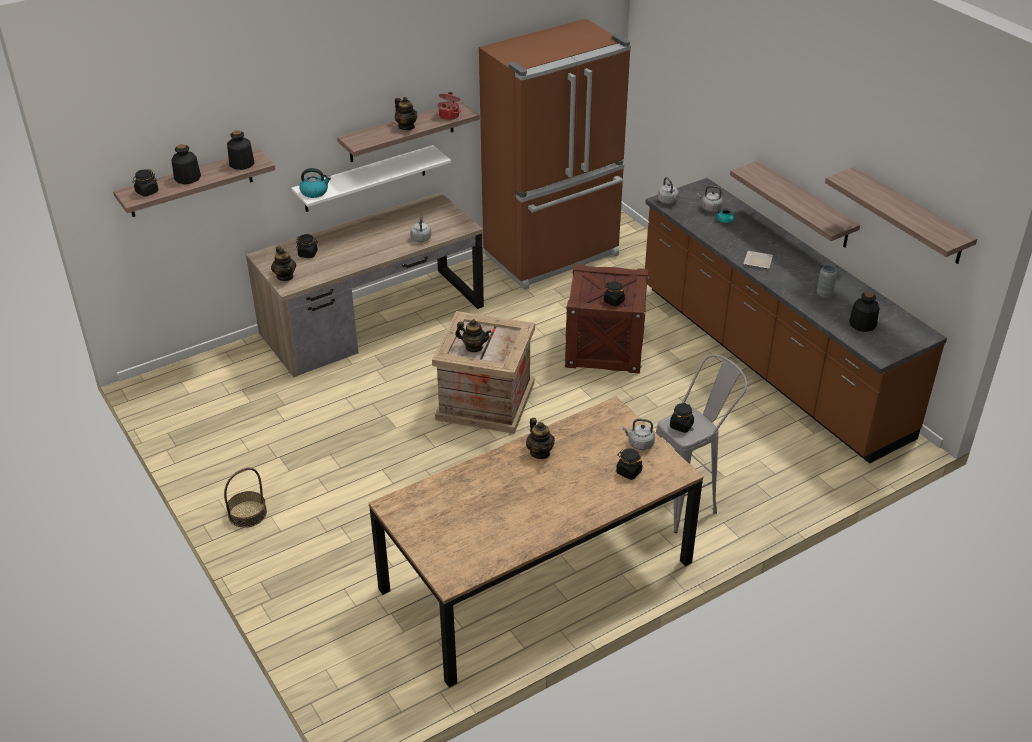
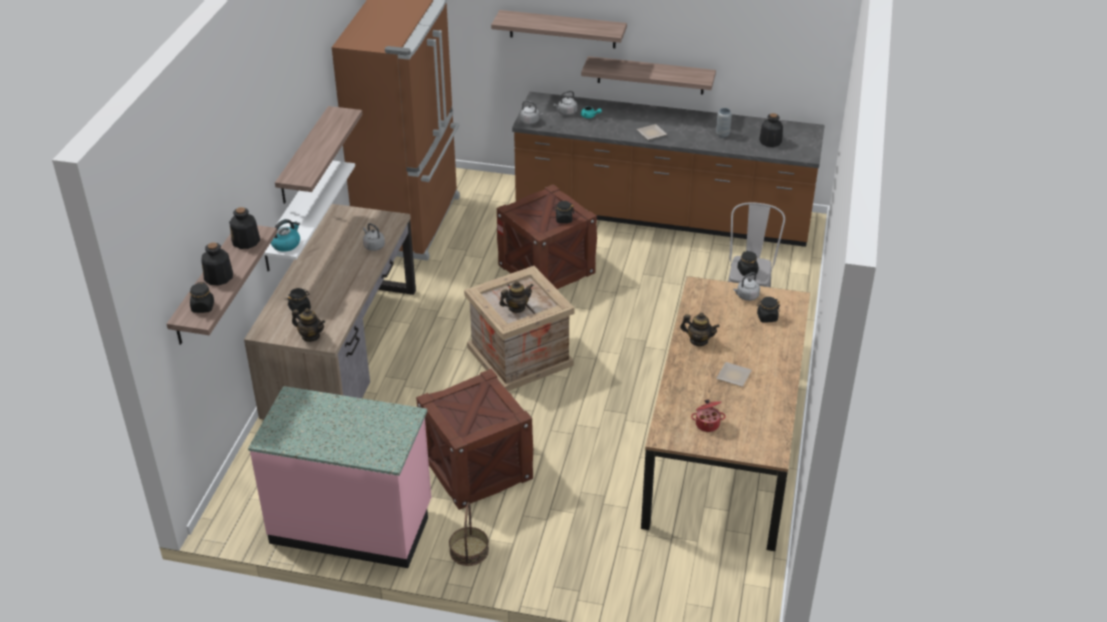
camera: 45 degrees left, 0 degrees up
teapot [395,97,417,130] -> none
cooking pot [438,92,460,120] -> cooking pot moved to [691,399,726,432]
shelf [825,167,977,264] -> shelf moved to [491,10,627,48]
none -> pink counter [248,386,431,568]
none -> crate [416,369,533,510]
none -> plate [716,362,752,387]

